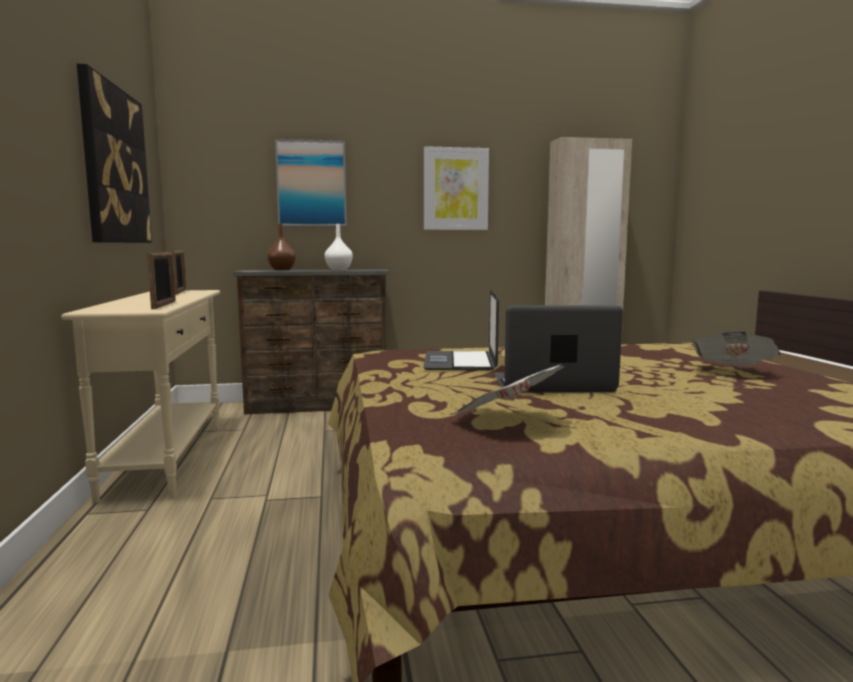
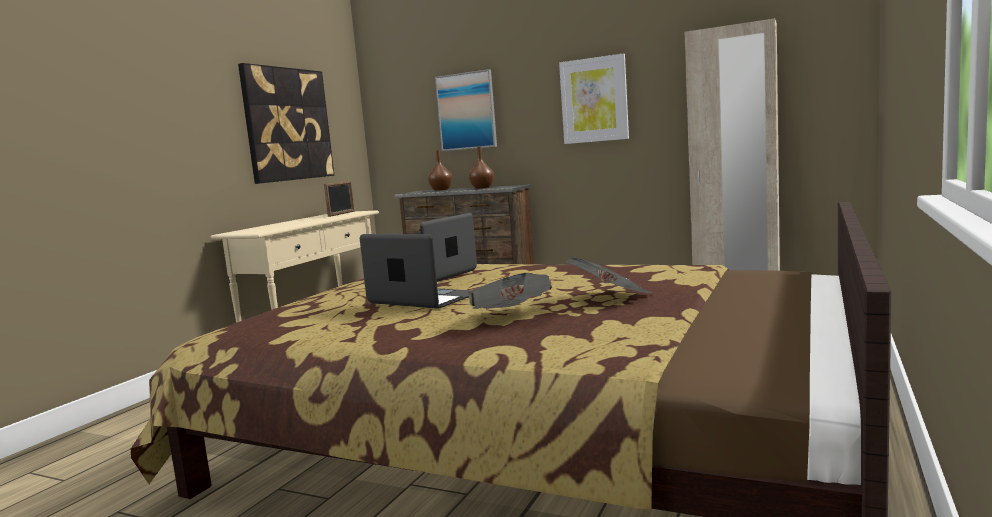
camera: 35 degrees right, 0 degrees up
picture frame [147,252,176,309] -> none
white vase [325,224,353,270] -> brown vase [469,146,494,189]
newspaper [450,364,564,415] -> newspaper moved to [468,273,552,309]

